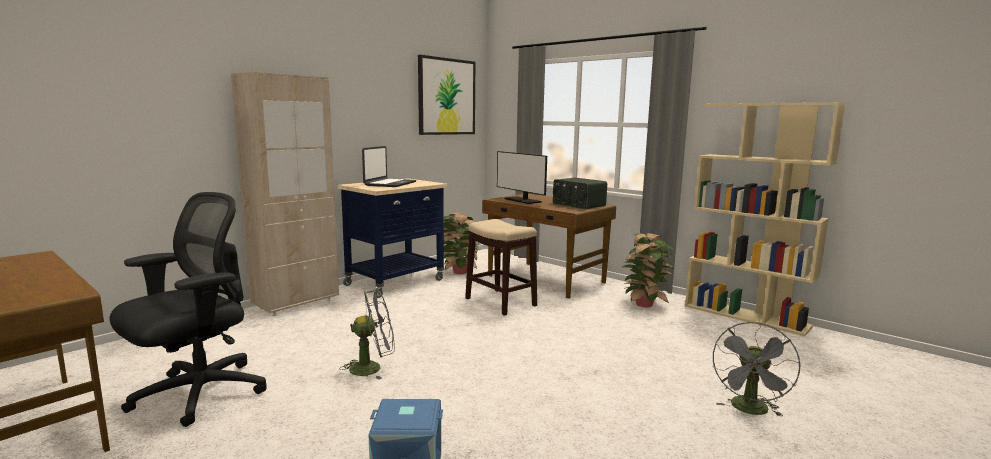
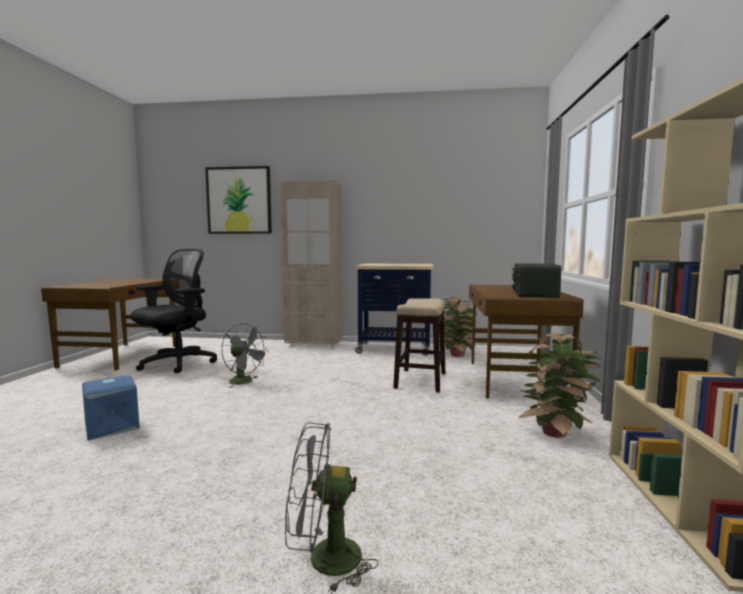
camera: 55 degrees right, 5 degrees down
black office chair [109,192,266,427] -> black office chair turned 60 degrees counterclockwise [131,248,217,374]
laptop [362,146,416,187] -> none
picture [418,55,475,135] -> picture moved to [205,166,272,234]
monitor [497,151,547,204] -> none

